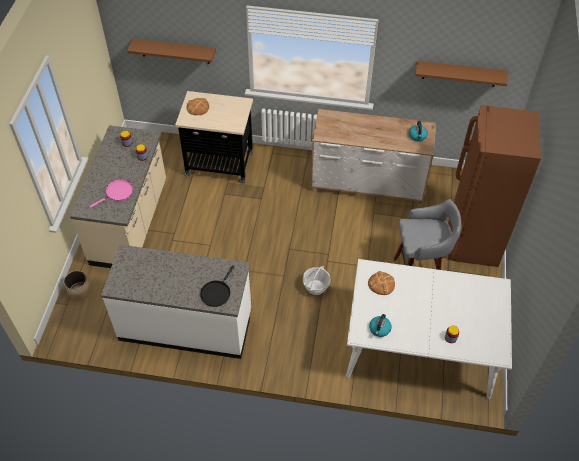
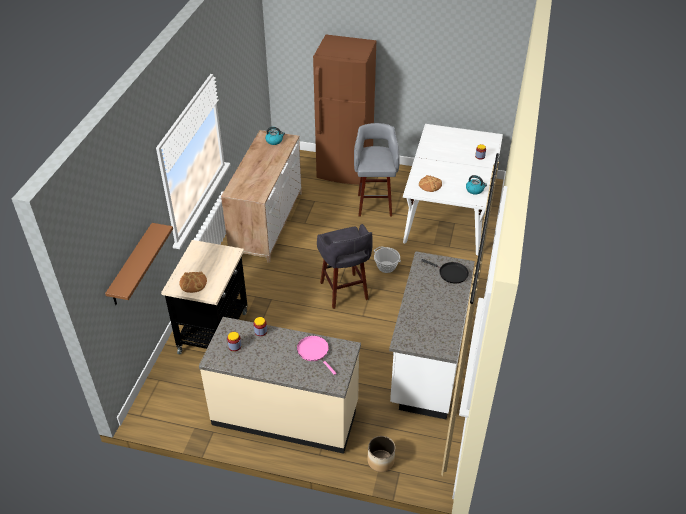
camera: 85 degrees left, 10 degrees down
brown shelf [415,61,508,87] -> none
none -> grey stool [317,224,373,309]

